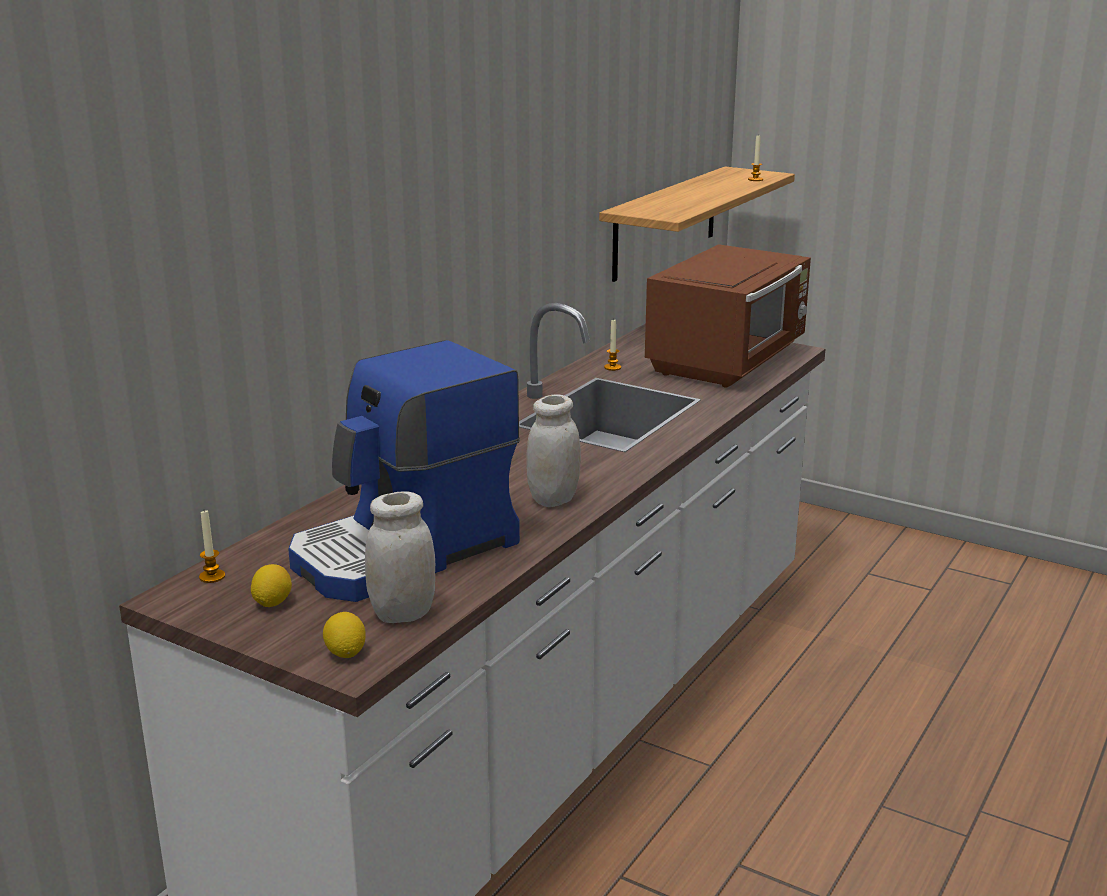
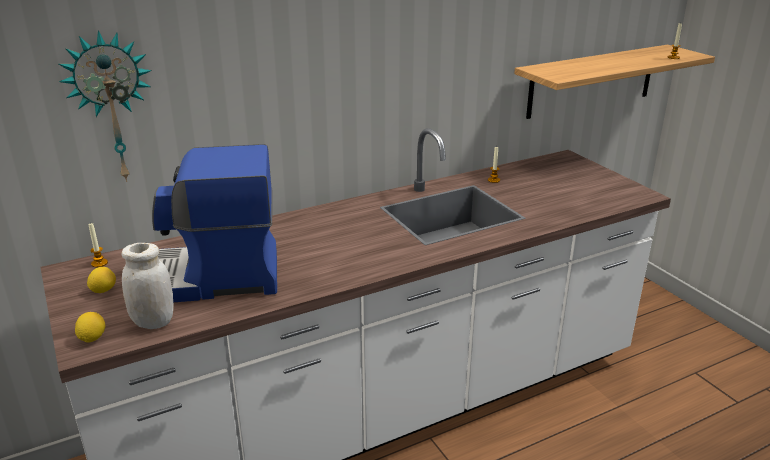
camera: 30 degrees right, 5 degrees up
white jar [526,395,581,507] -> none
brown microwave [645,244,811,387] -> none
none -> wall clock [59,30,152,182]

